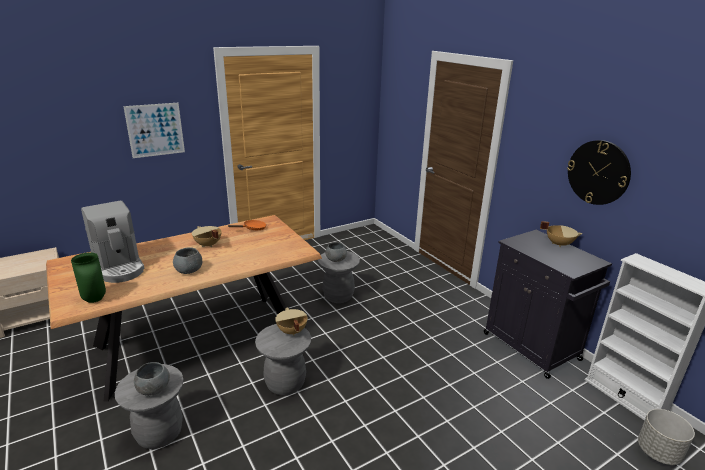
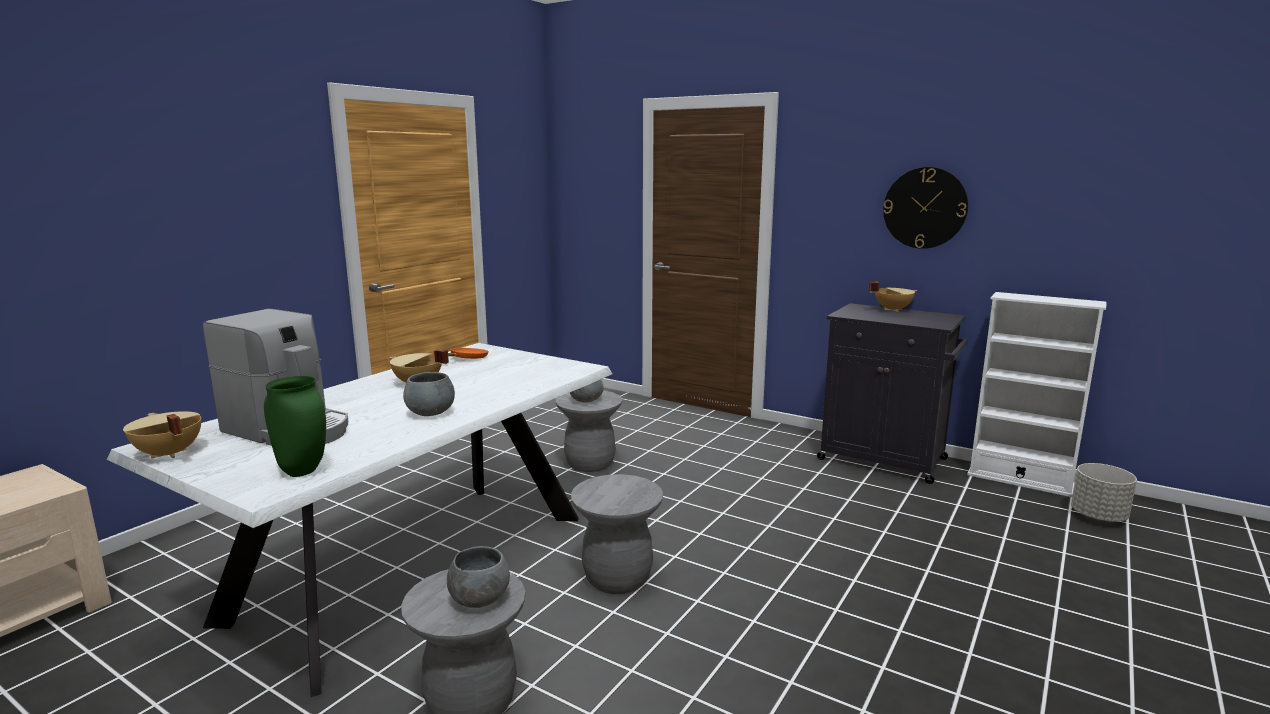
camera: 25 degrees left, 10 degrees down
brown dining table [46,215,322,402] -> white dining table [107,343,612,697]
picture [123,103,185,158] -> none
beige cooking pot [275,307,308,336] -> beige cooking pot moved to [123,411,201,459]

